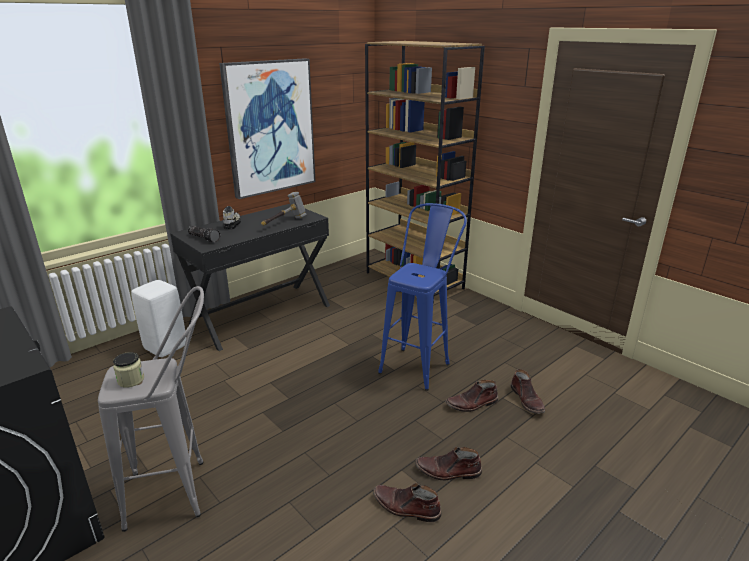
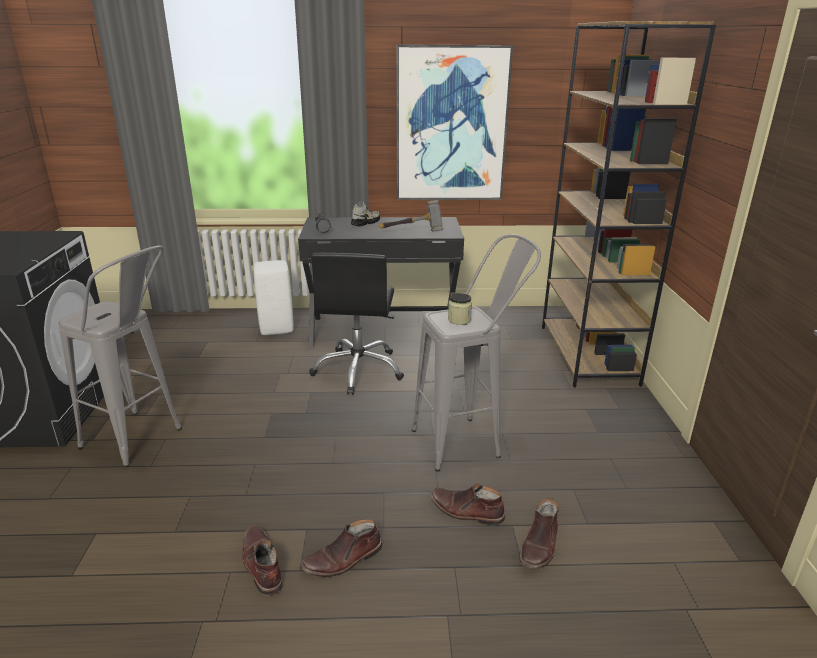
camera: 40 degrees right, 0 degrees up
jar [113,352,144,388] -> jar moved to [448,293,472,325]
blue stool [378,203,467,391] -> grey stool [412,234,541,472]
brown boot [415,446,482,480] -> brown boot turned 75 degrees counterclockwise [300,519,382,577]
none -> black office chair [309,253,404,395]

